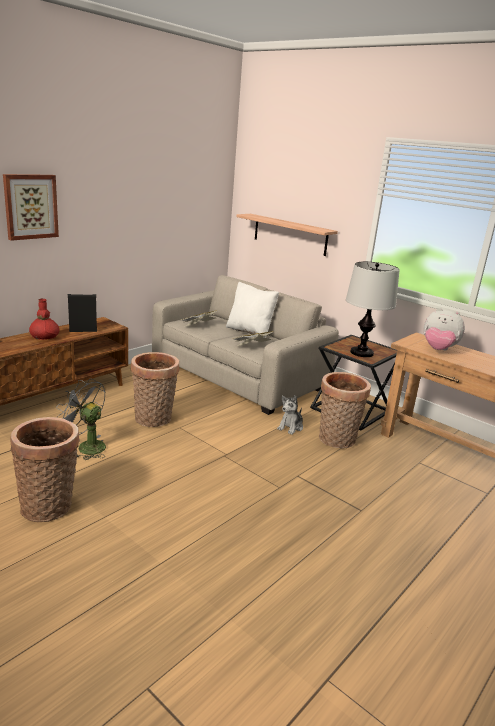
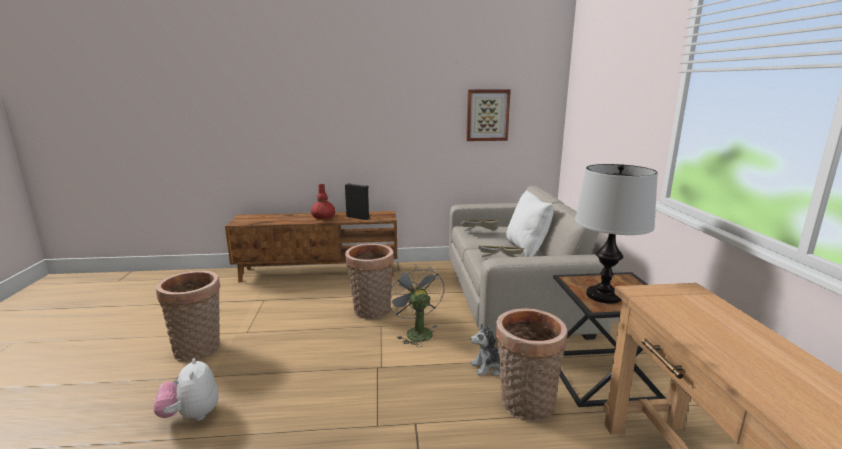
camera: 45 degrees right, 5 degrees down
picture [3,174,59,241] -> picture moved to [466,89,511,141]
grey fan [56,378,106,460] -> grey fan moved to [387,264,444,347]
shelf [236,214,338,256] -> none
plush toy [424,308,465,350] -> plush toy moved to [154,358,219,421]

